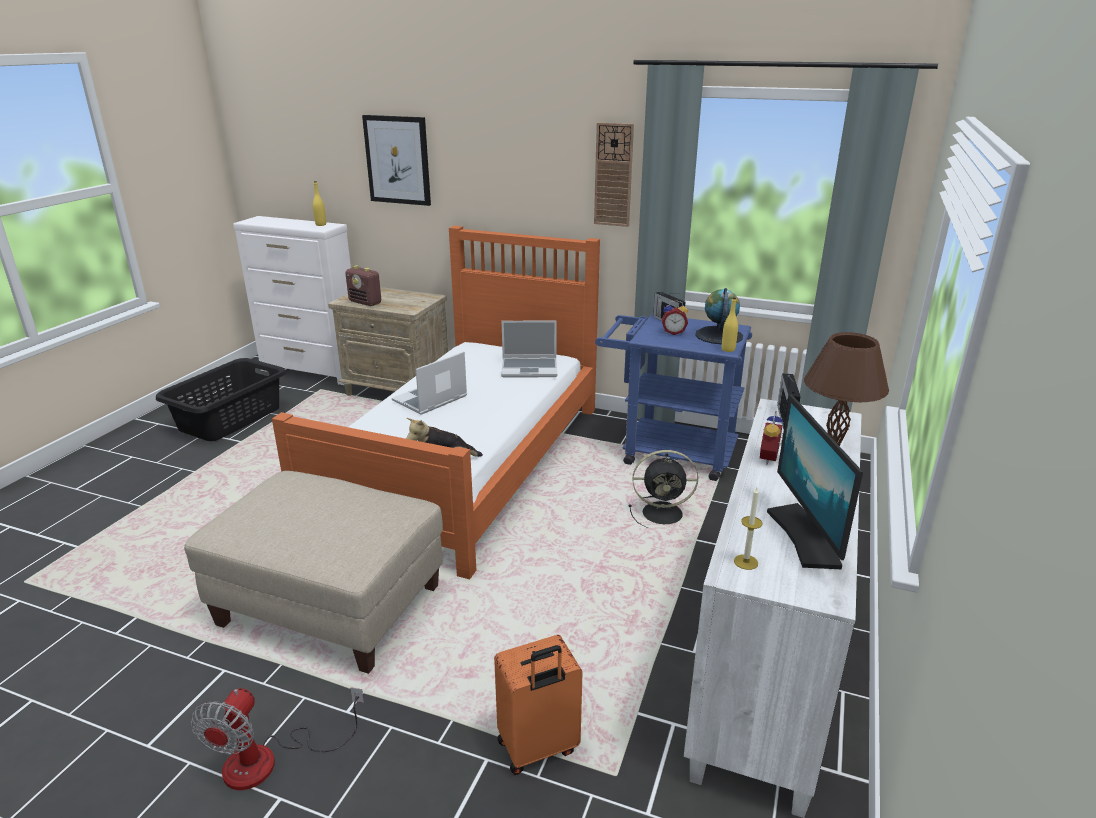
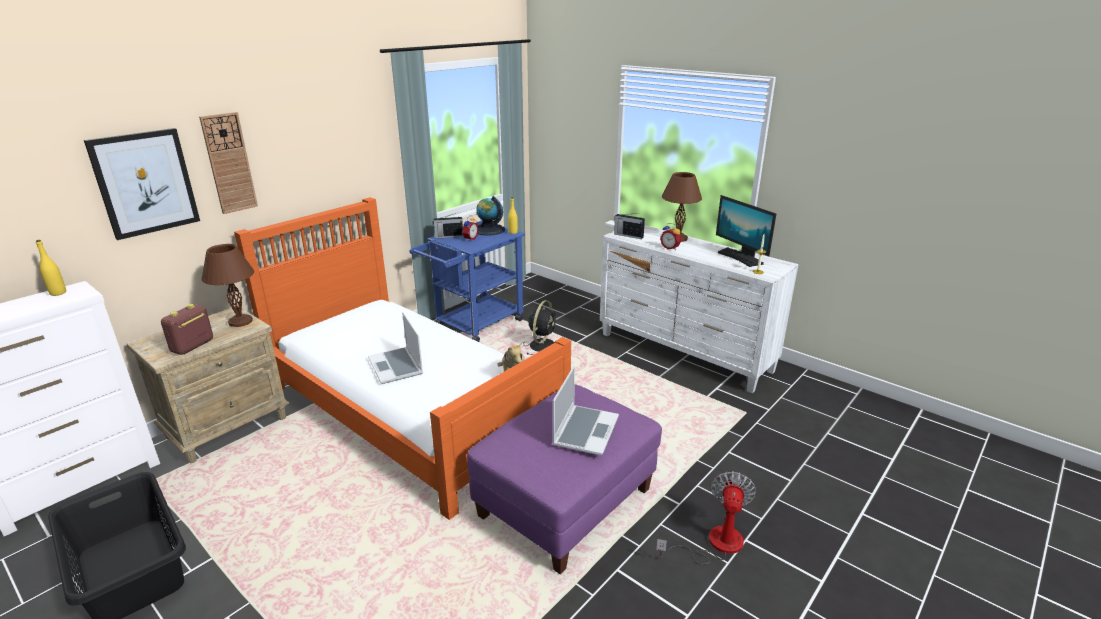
camera: 70 degrees left, 0 degrees up
beige ottoman [184,471,443,674] -> purple ottoman [467,384,662,574]
fan [191,687,364,790] -> fan turned 105 degrees counterclockwise [656,471,756,565]
radio [345,265,381,306] -> radio turned 150 degrees clockwise [161,304,213,355]
orange suitcase [494,635,583,775] -> none
laptop [501,320,557,378] -> laptop moved to [552,365,619,456]
wall clock [594,122,634,227] -> wall clock moved to [199,112,258,214]
monitor [767,395,863,569] -> monitor turned 45 degrees clockwise [716,195,776,267]
none -> brown table lamp [201,244,254,327]

